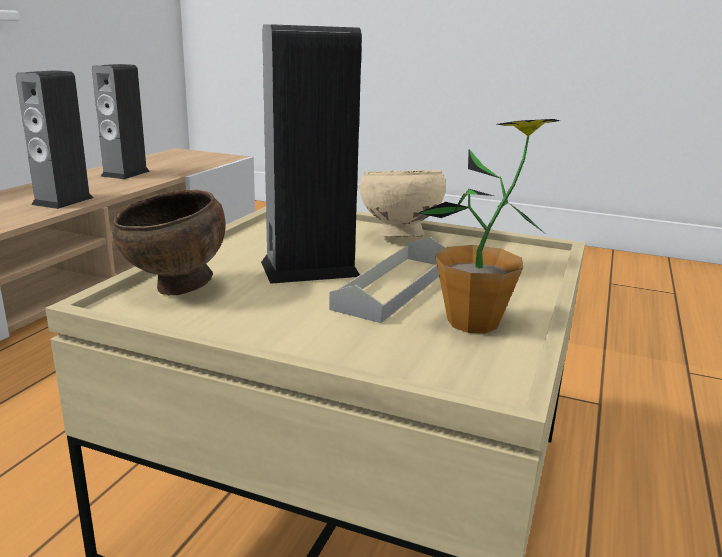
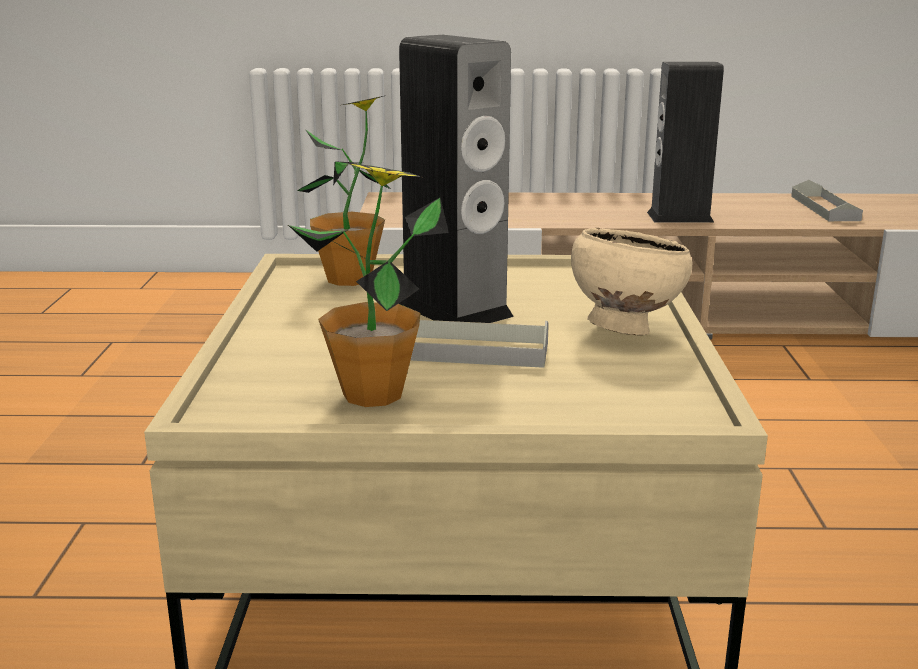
camera: 70 degrees right, 0 degrees up
speaker [92,64,150,179] -> grey tray [791,179,863,221]
brown bowl [112,190,226,295] -> potted plant [297,96,392,286]

